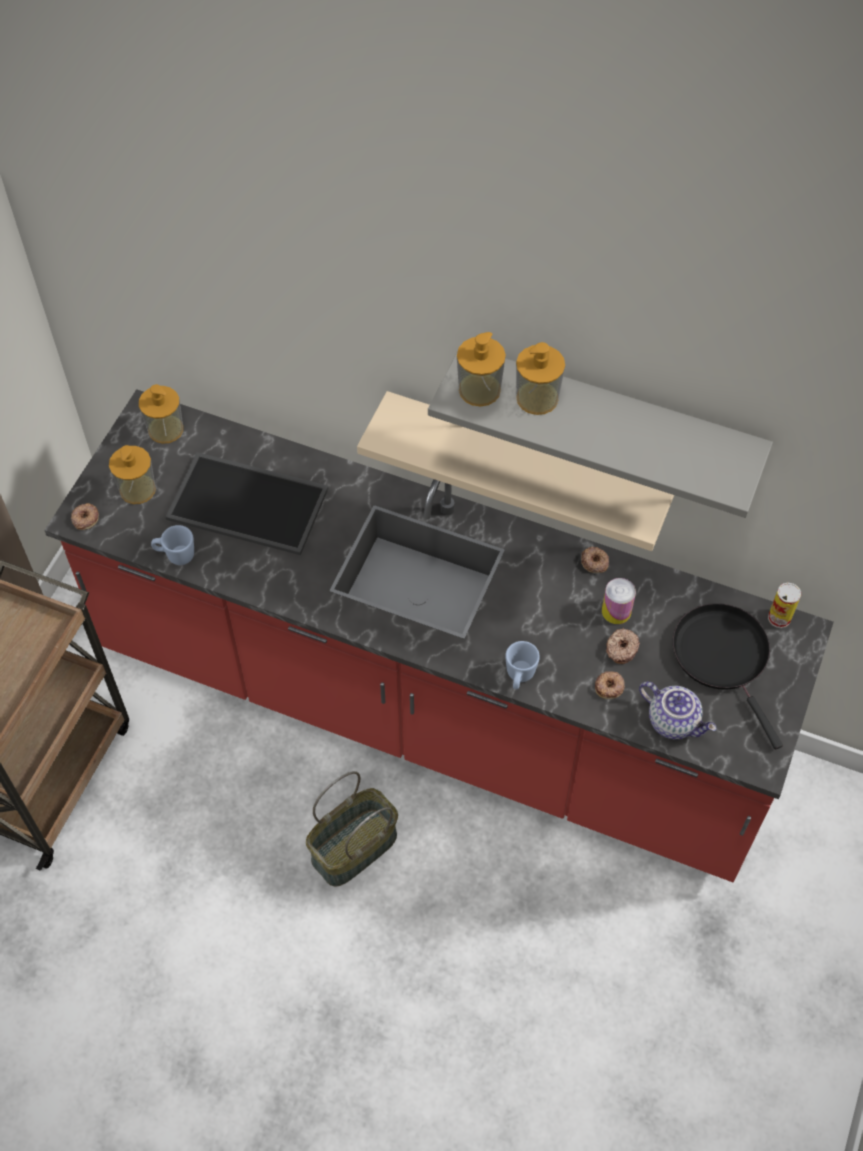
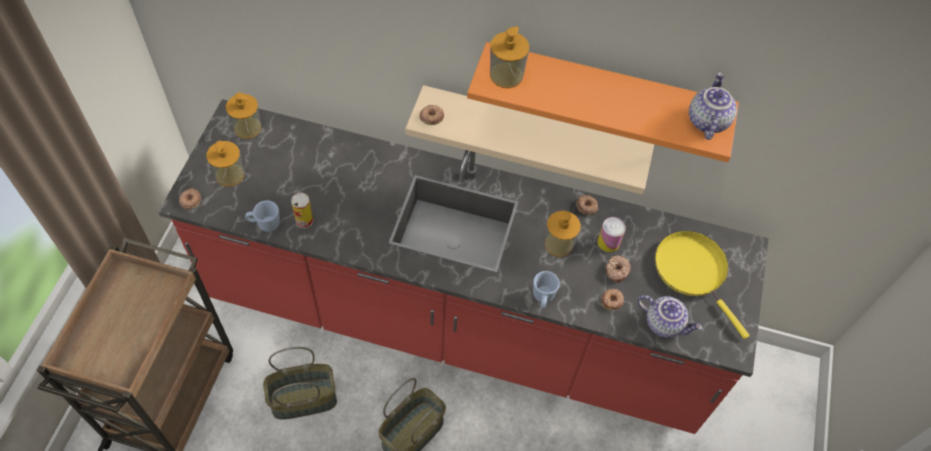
camera: 10 degrees left, 0 degrees up
tray [166,452,329,555] -> none
grey shelf [428,351,773,518] -> orange shelf [467,42,739,162]
soap dispenser [516,342,565,415] -> soap dispenser moved to [545,211,581,257]
black frying pan [673,603,783,749] -> yellow frying pan [655,231,750,339]
can [768,583,801,628] -> can moved to [291,193,313,228]
none -> basket [263,347,337,420]
none -> donut [419,105,444,125]
none -> teapot [689,72,737,140]

